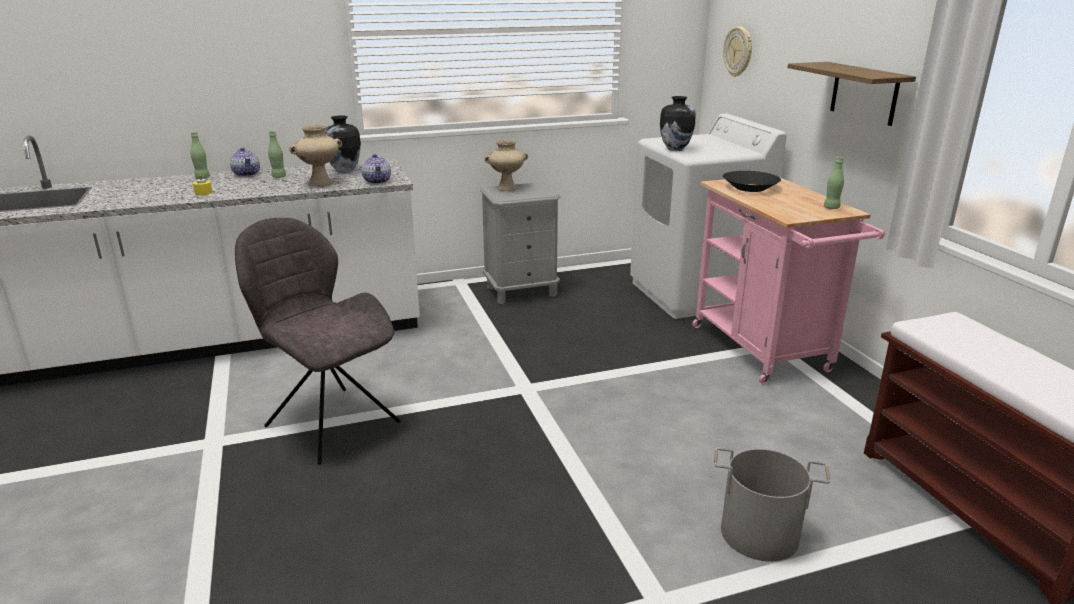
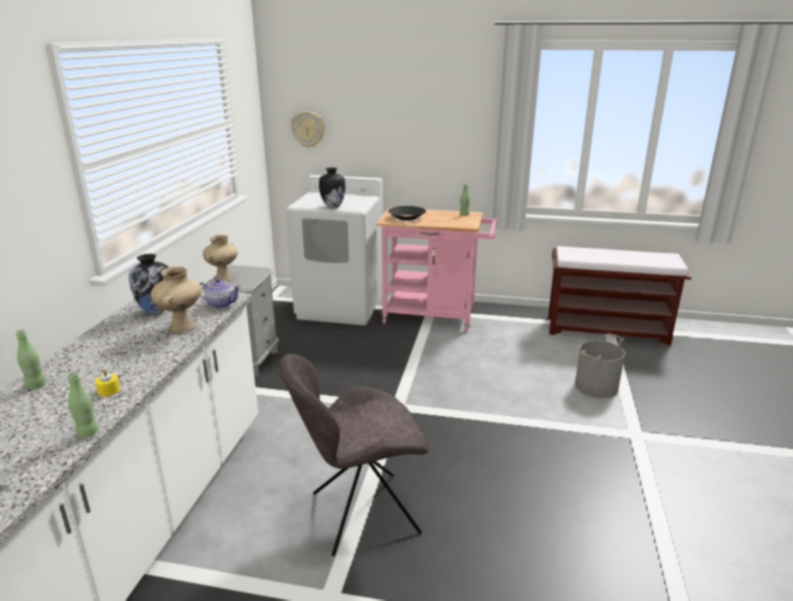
camera: 60 degrees left, 0 degrees up
teapot [230,147,260,177] -> none
green bottle [268,131,286,178] -> green bottle moved to [67,372,99,438]
shelf [788,62,916,126] -> none

